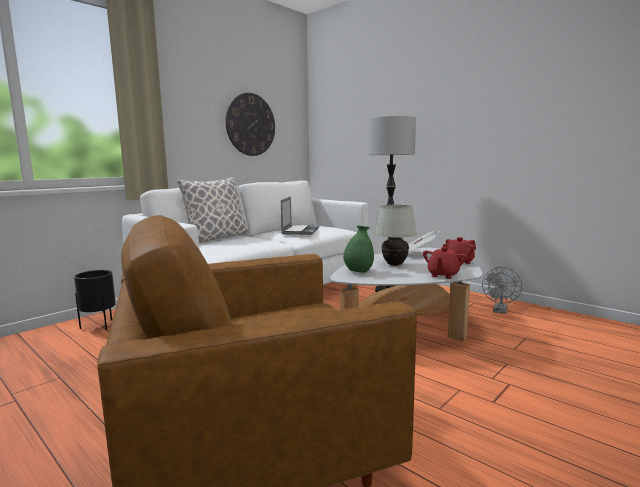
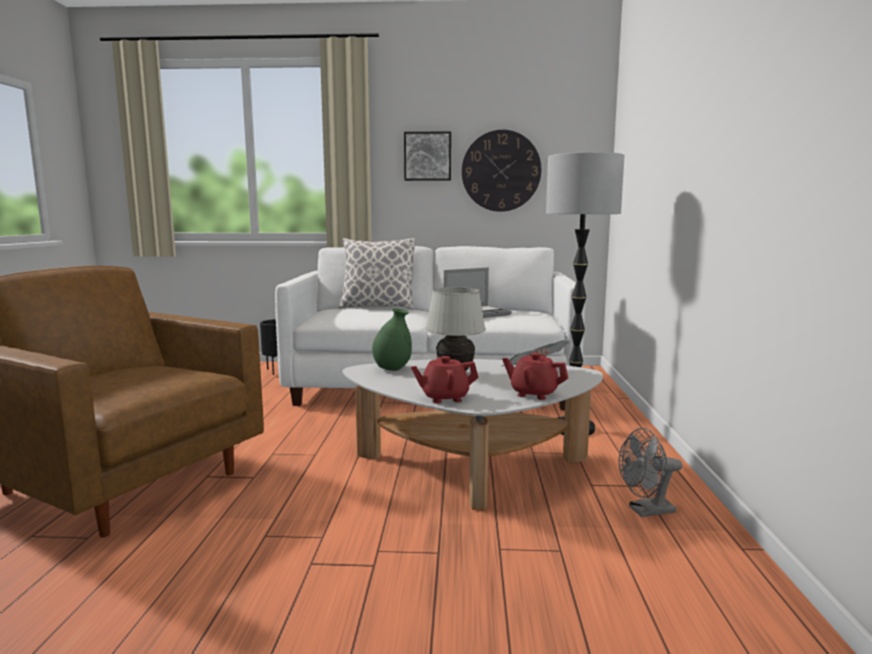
camera: 50 degrees right, 0 degrees up
none -> picture [404,131,451,181]

